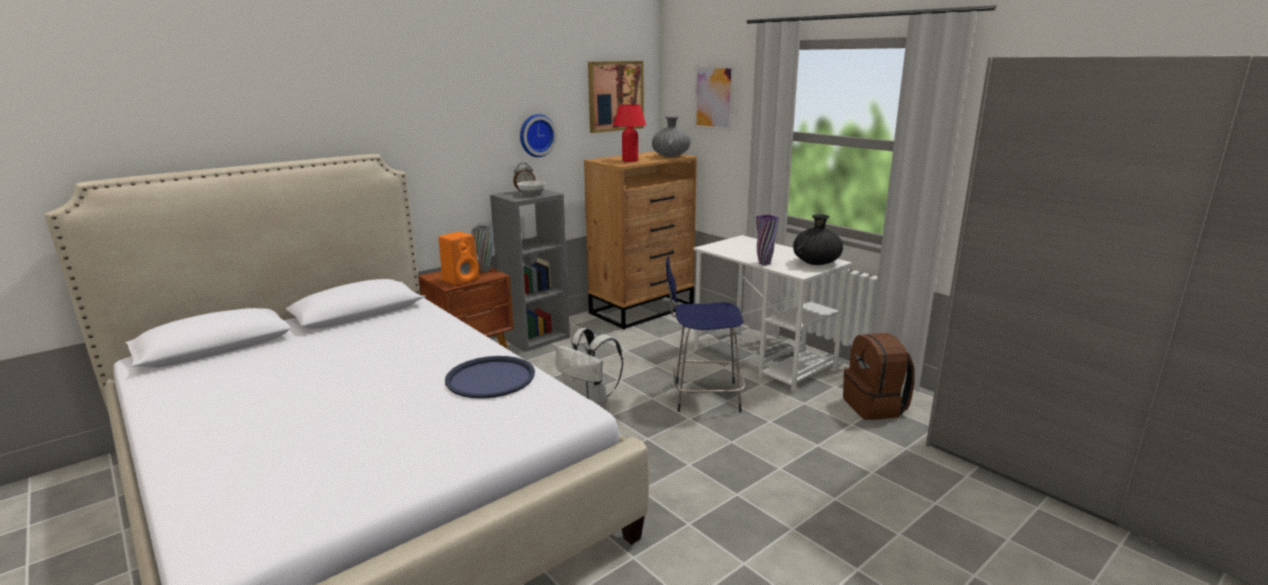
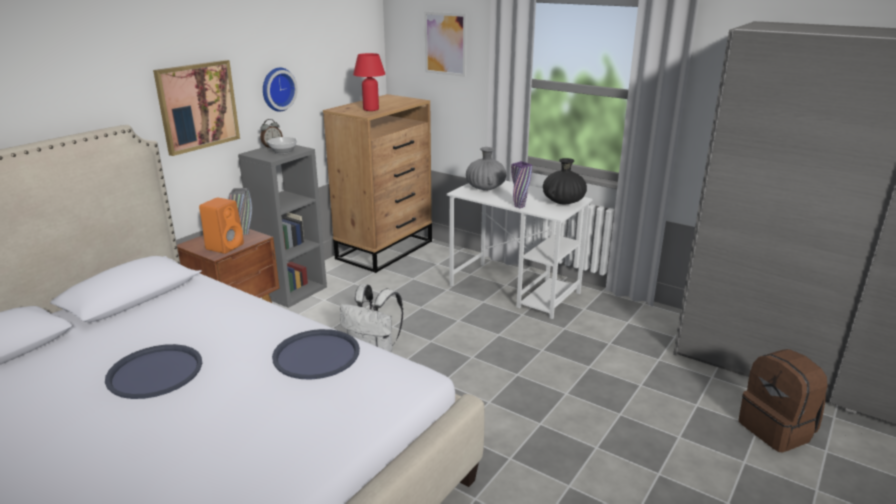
camera: 15 degrees left, 5 degrees up
picture [588,61,644,133] -> picture moved to [153,60,240,156]
grey vase [652,116,690,157] -> grey vase moved to [466,147,506,191]
blue stool [666,257,745,413] -> none
brown backpack [843,333,915,420] -> brown backpack moved to [738,349,828,453]
none -> blue tray [105,344,202,399]

